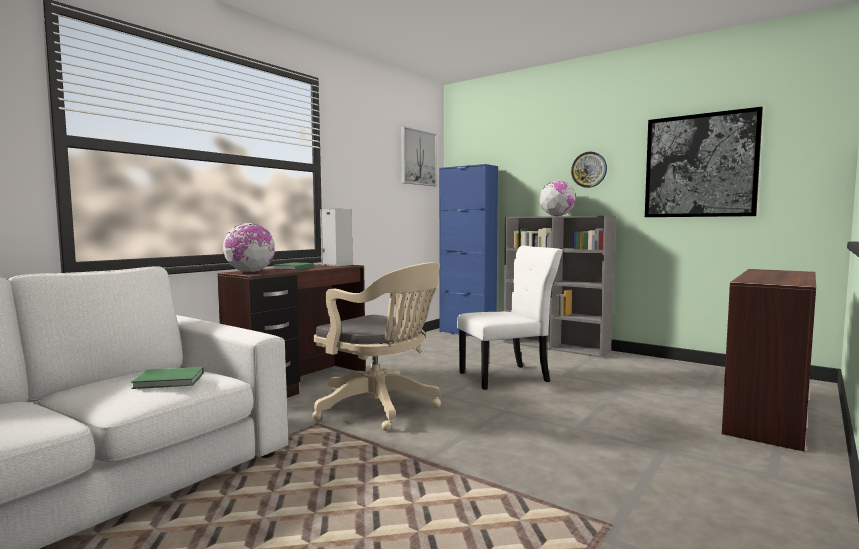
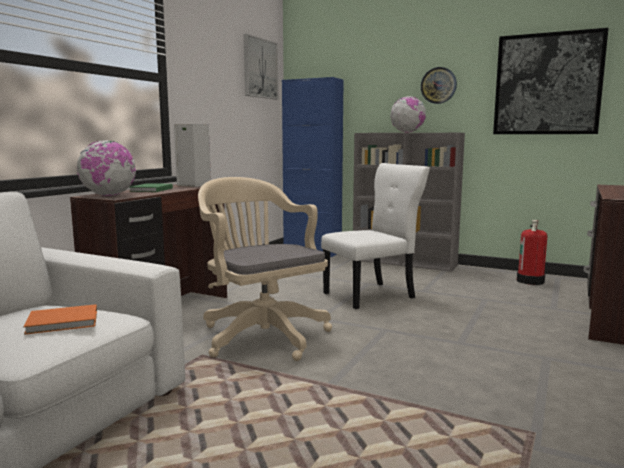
camera: 10 degrees left, 5 degrees up
green book [131,367,204,389] -> orange book [23,304,97,335]
beige office chair [312,262,441,431] -> beige office chair turned 150 degrees counterclockwise [198,177,332,361]
none -> fire extinguisher [517,220,547,285]

